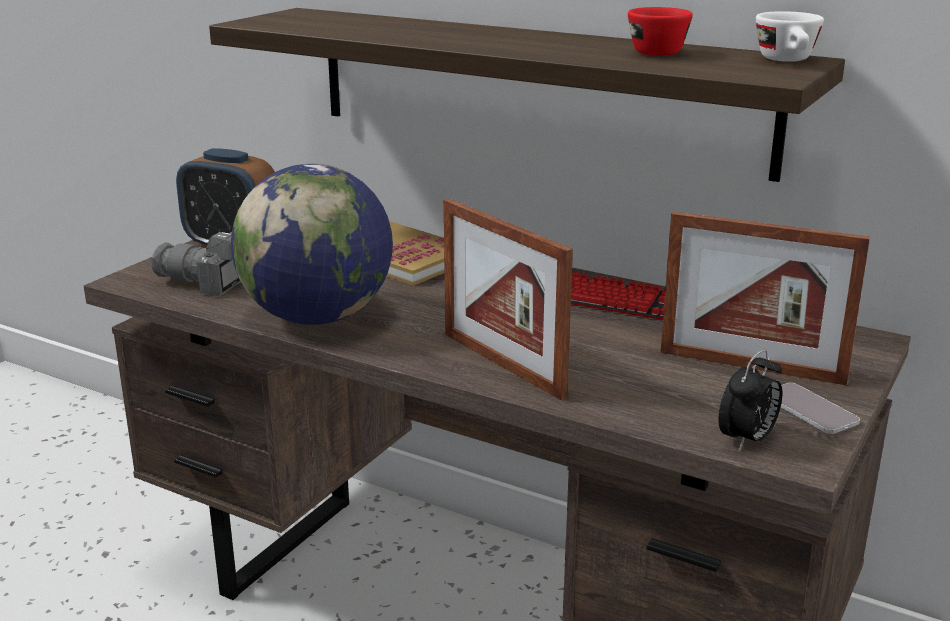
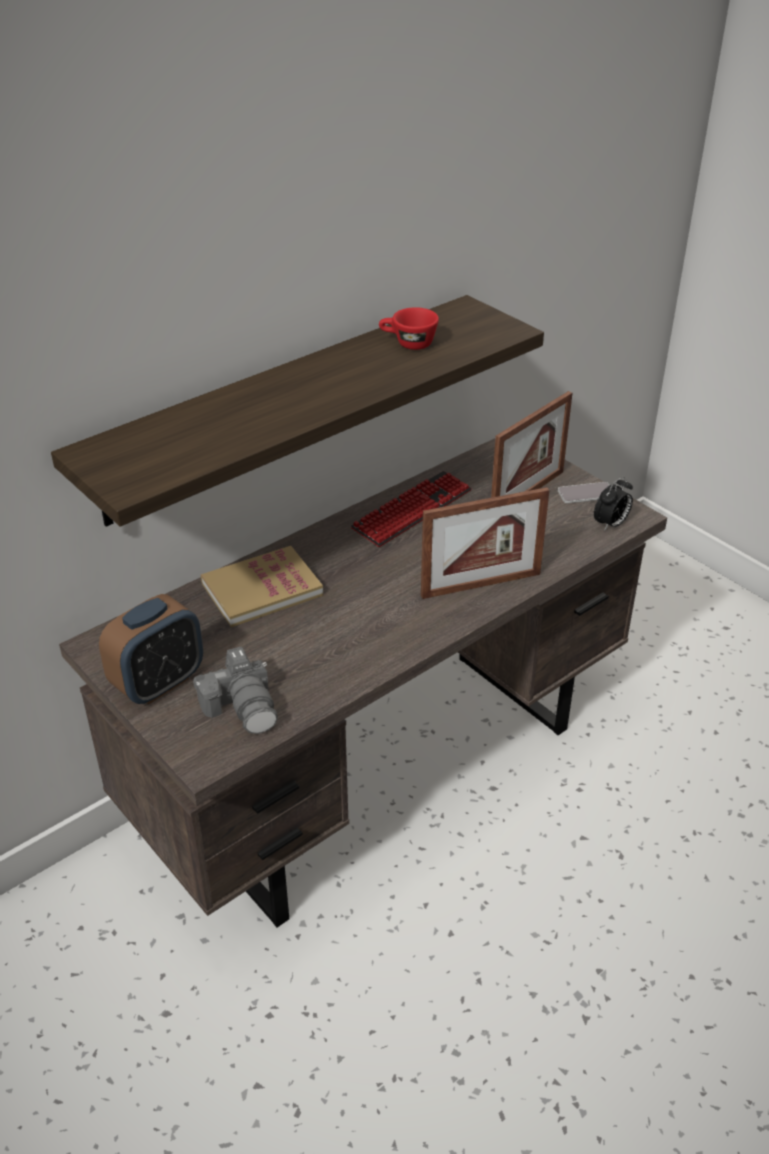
camera: 70 degrees left, 15 degrees up
camera [151,232,240,296] -> camera turned 60 degrees counterclockwise [193,647,278,734]
globe [231,164,393,325] -> none
alarm clock [718,349,782,451] -> alarm clock turned 75 degrees clockwise [594,477,633,531]
white cup [756,11,824,62] -> none

